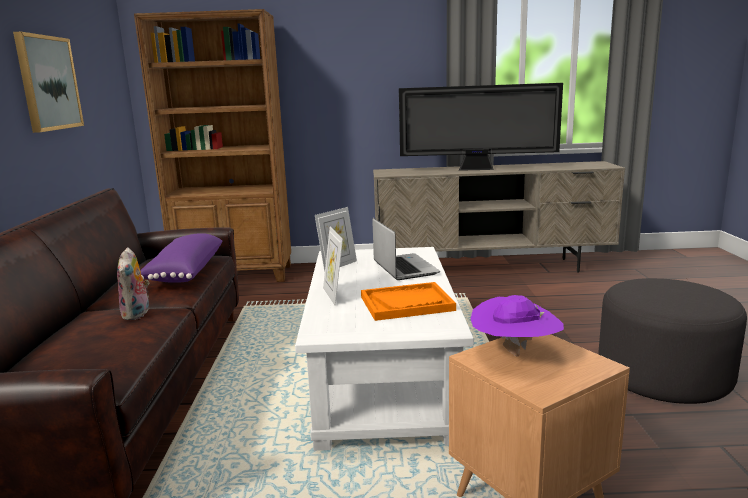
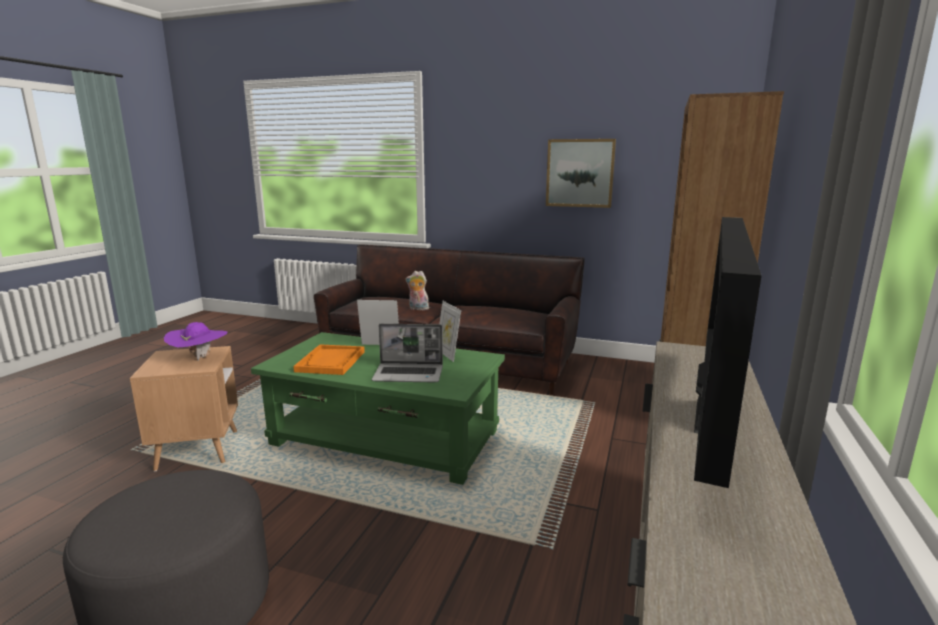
camera: 110 degrees right, 0 degrees up
purple pillow [140,233,222,283] -> none
white coffee table [295,247,474,451] -> green coffee table [251,332,505,485]

